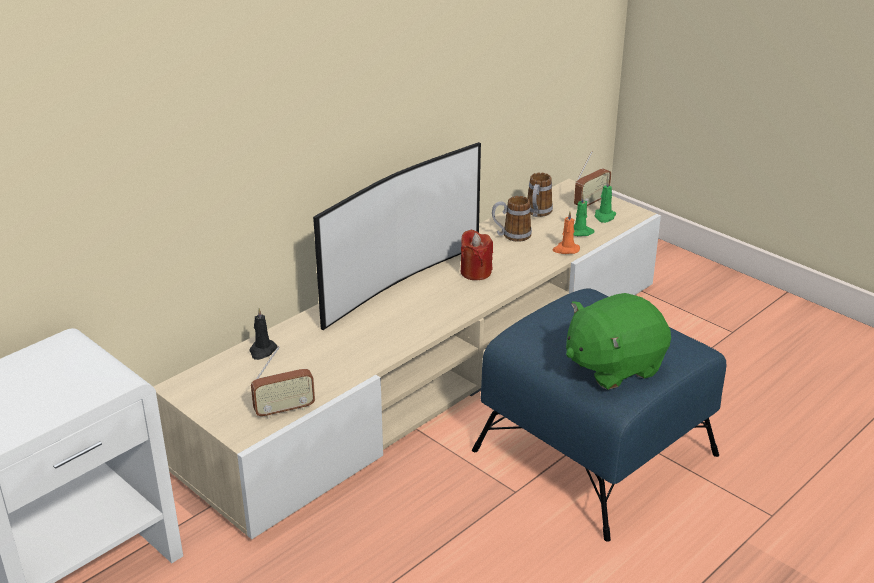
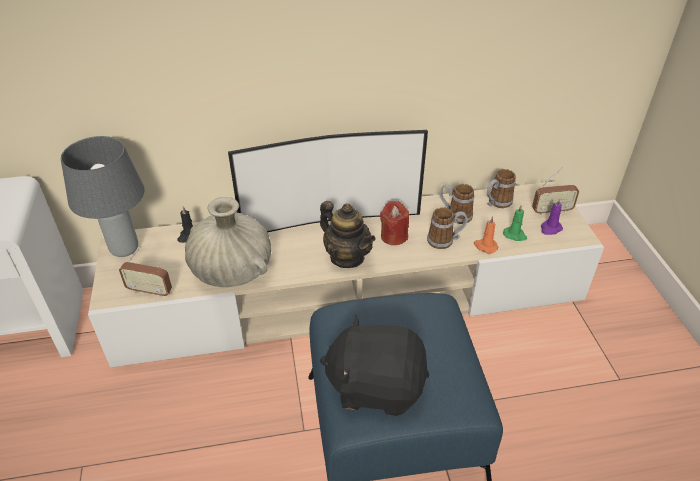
camera: 35 degrees right, 10 degrees up
green plush toy [566,293,671,390] -> black plush toy [320,314,429,416]
green candle [595,179,616,223] -> purple candle [541,198,563,235]
none -> grey table lamp [61,136,145,257]
none -> beige vase [185,197,271,287]
none -> teapot [320,201,376,268]
none -> mug [427,207,468,249]

